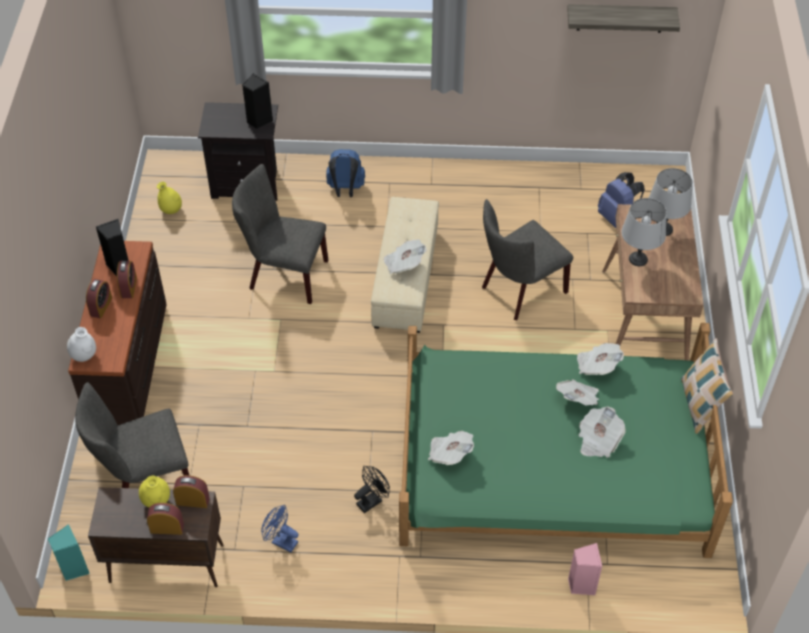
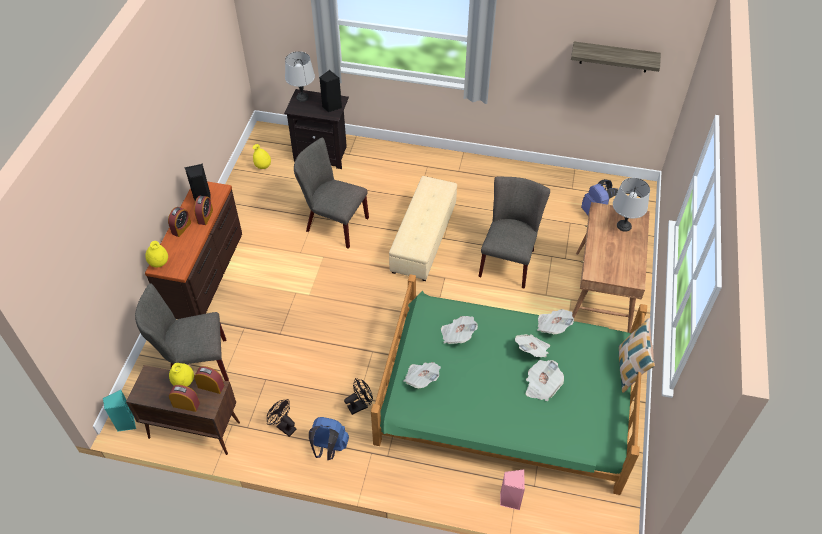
camera: 10 degrees right, 0 degrees up
white vase [67,327,96,362] -> yellow vase [145,241,168,268]
blue fan [261,505,299,552] -> black fan [267,399,297,437]
blue backpack [326,149,365,197] -> blue backpack moved to [309,417,349,460]
newspaper [383,239,426,274] -> newspaper moved to [441,316,478,344]
grey chair [482,199,573,320] -> grey chair turned 135 degrees clockwise [478,176,550,289]
grey table lamp [621,198,667,266] -> grey table lamp moved to [285,51,315,102]

